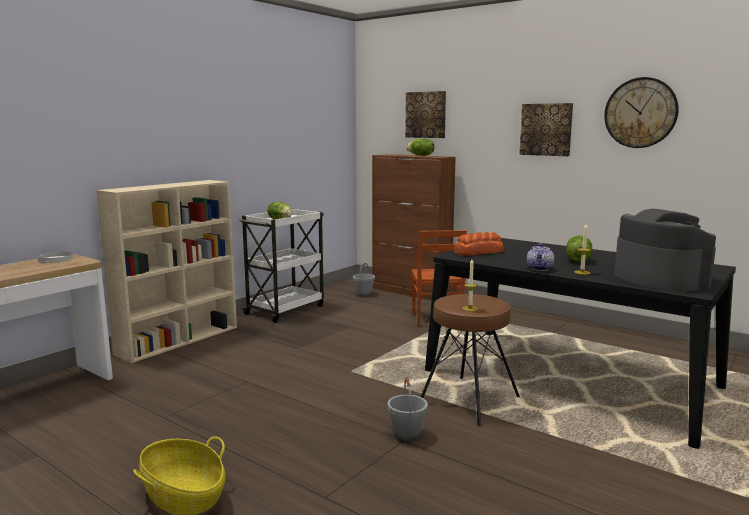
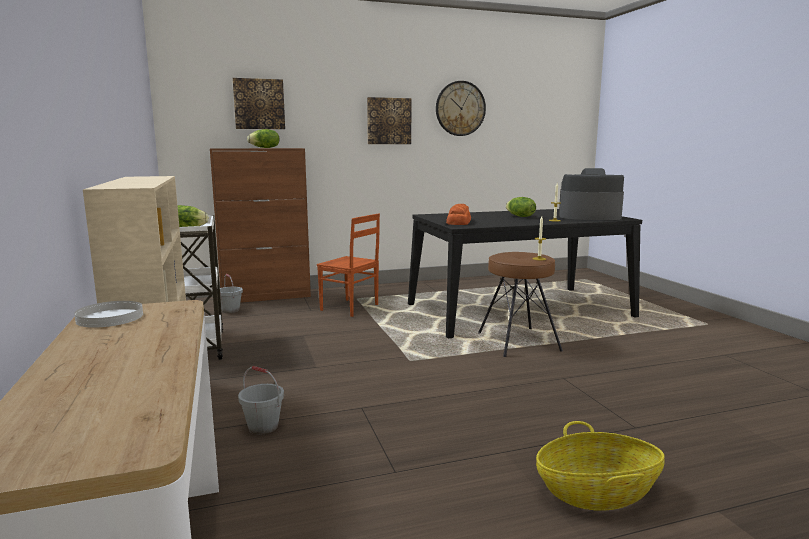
camera: 55 degrees left, 0 degrees up
grey bucket [387,377,428,441] -> grey bucket moved to [238,366,284,435]
teapot [527,243,554,271] -> none

